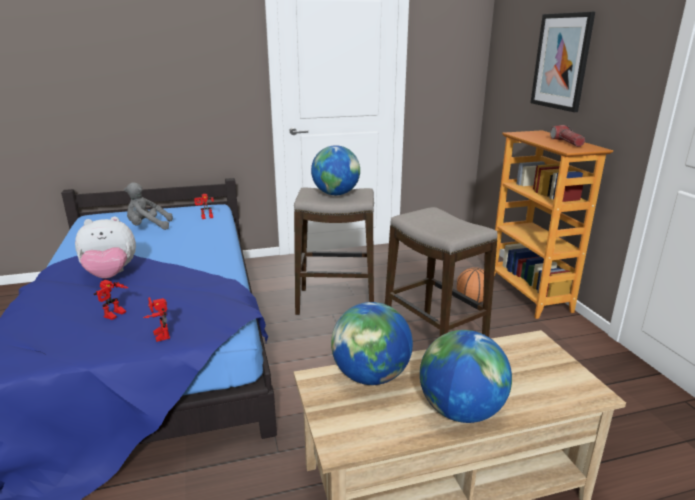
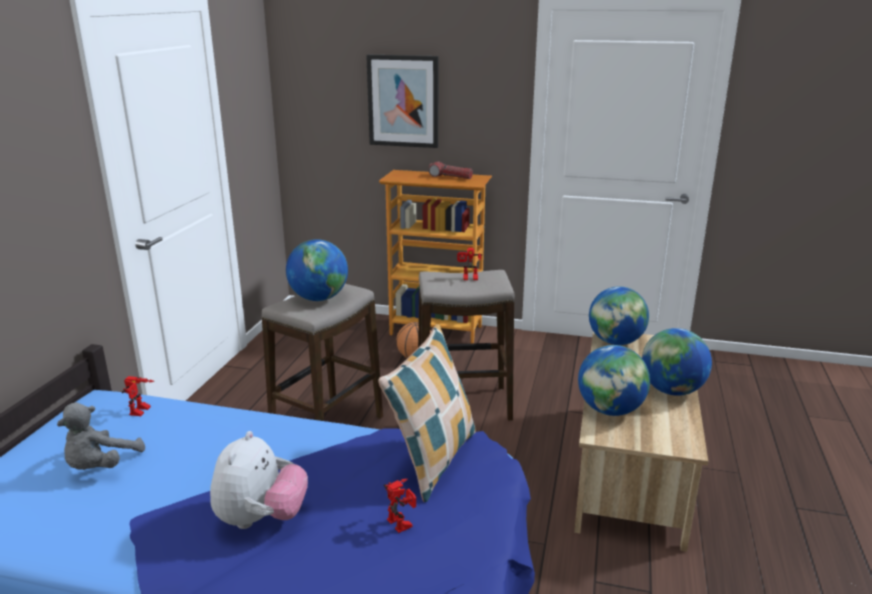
camera: 60 degrees left, 0 degrees up
toy robot [143,297,170,342] -> toy robot moved to [457,248,482,280]
none -> pillow [378,324,476,503]
none -> globe [589,286,649,345]

